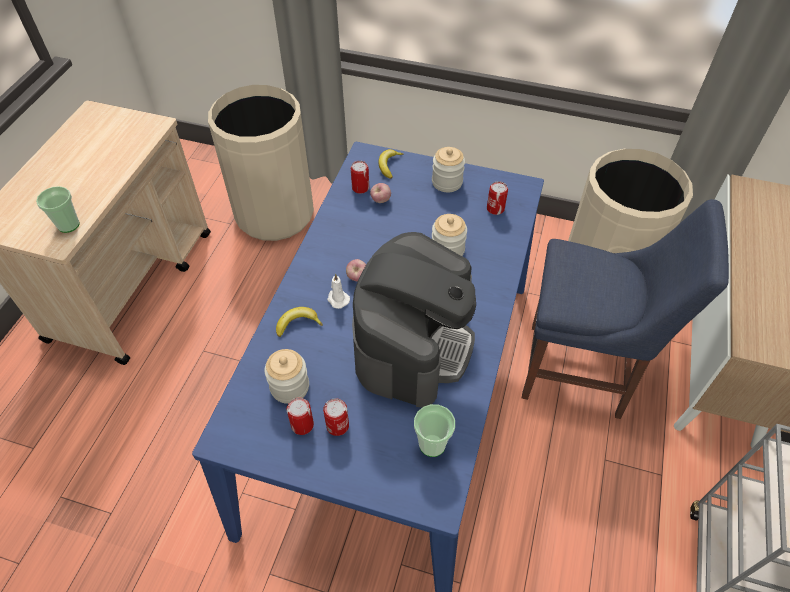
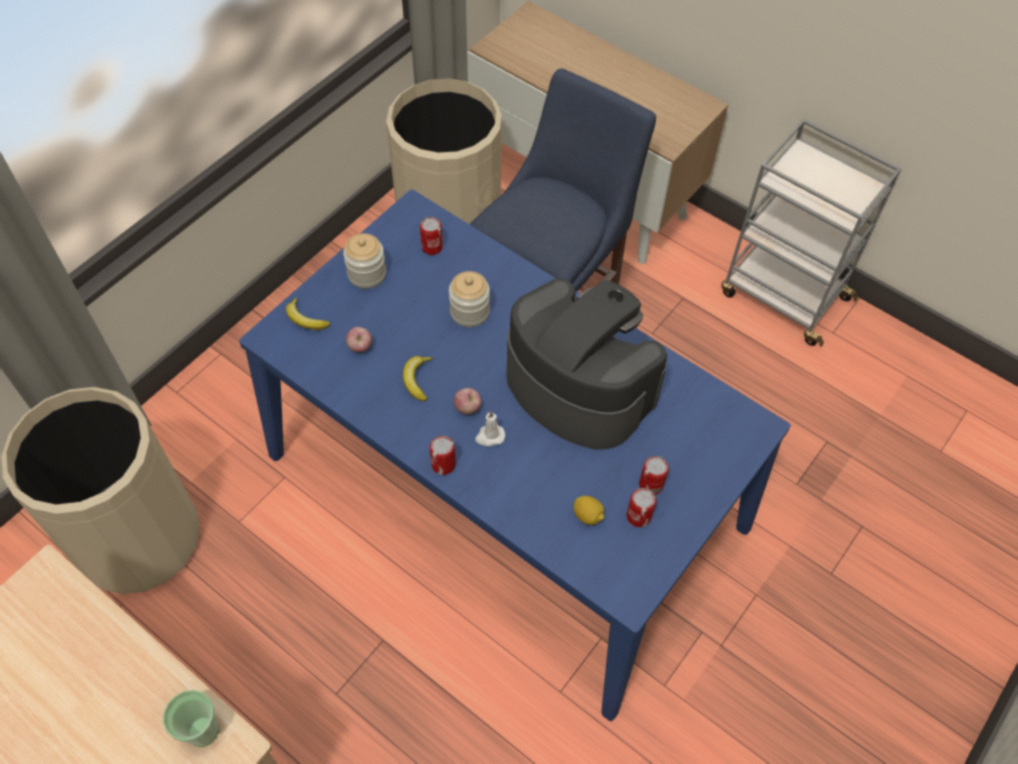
camera: 70 degrees left, 5 degrees up
jar [264,349,309,404] -> lemon [574,496,604,525]
banana [276,307,323,337] -> banana moved to [403,356,433,401]
can [351,161,369,194] -> can moved to [430,435,456,475]
cup [414,404,455,457] -> none

